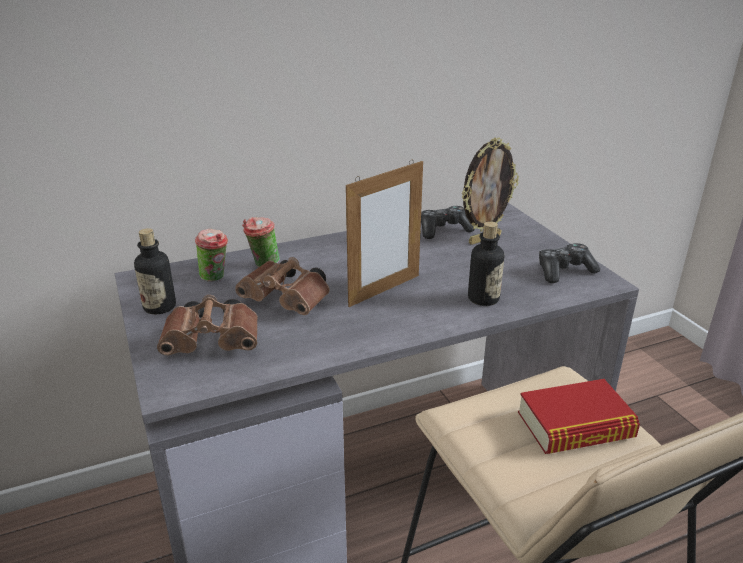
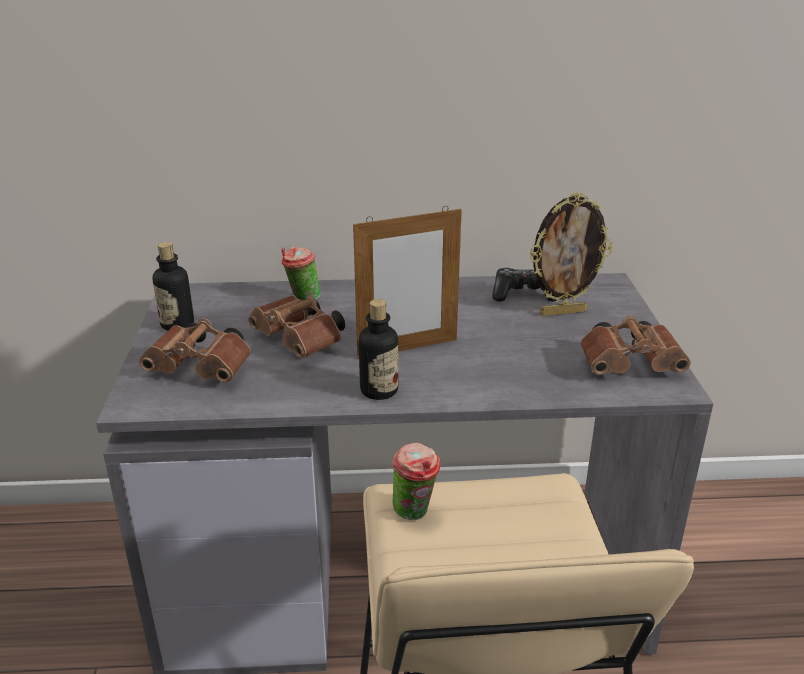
camera: 20 degrees right, 0 degrees up
cup [195,229,228,282] -> cup moved to [392,443,440,520]
bottle [468,221,504,306] -> bottle moved to [359,299,398,400]
book [518,379,640,454] -> none
game controller [539,243,600,283] -> brown binoculars [581,315,691,375]

